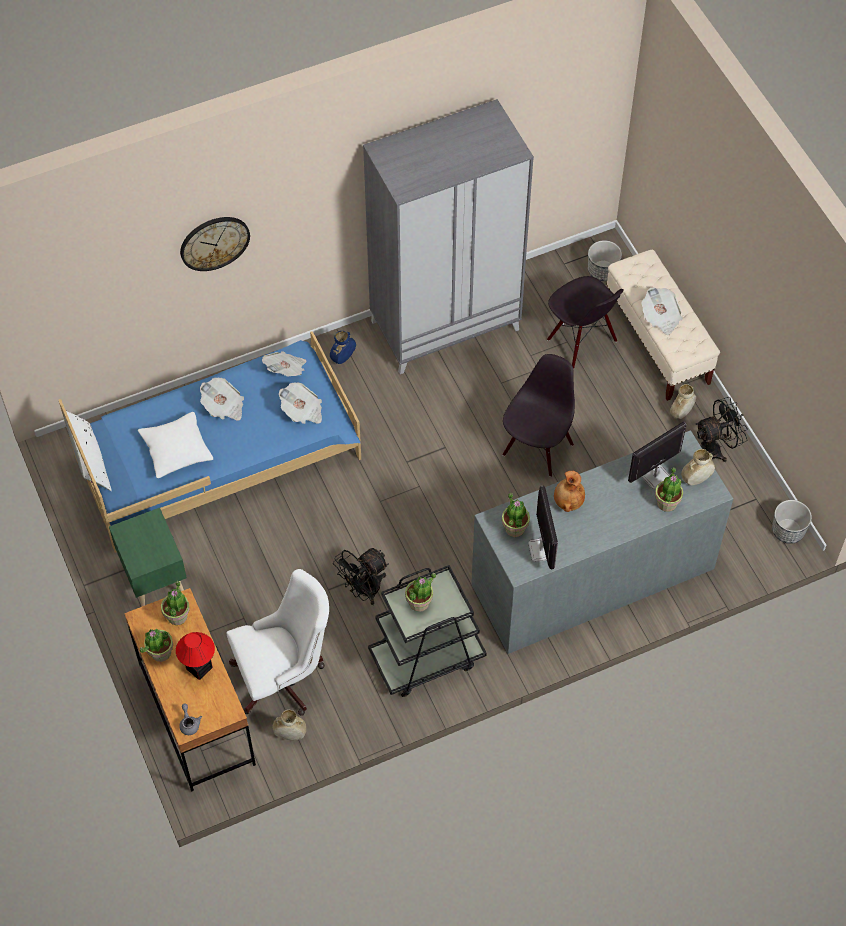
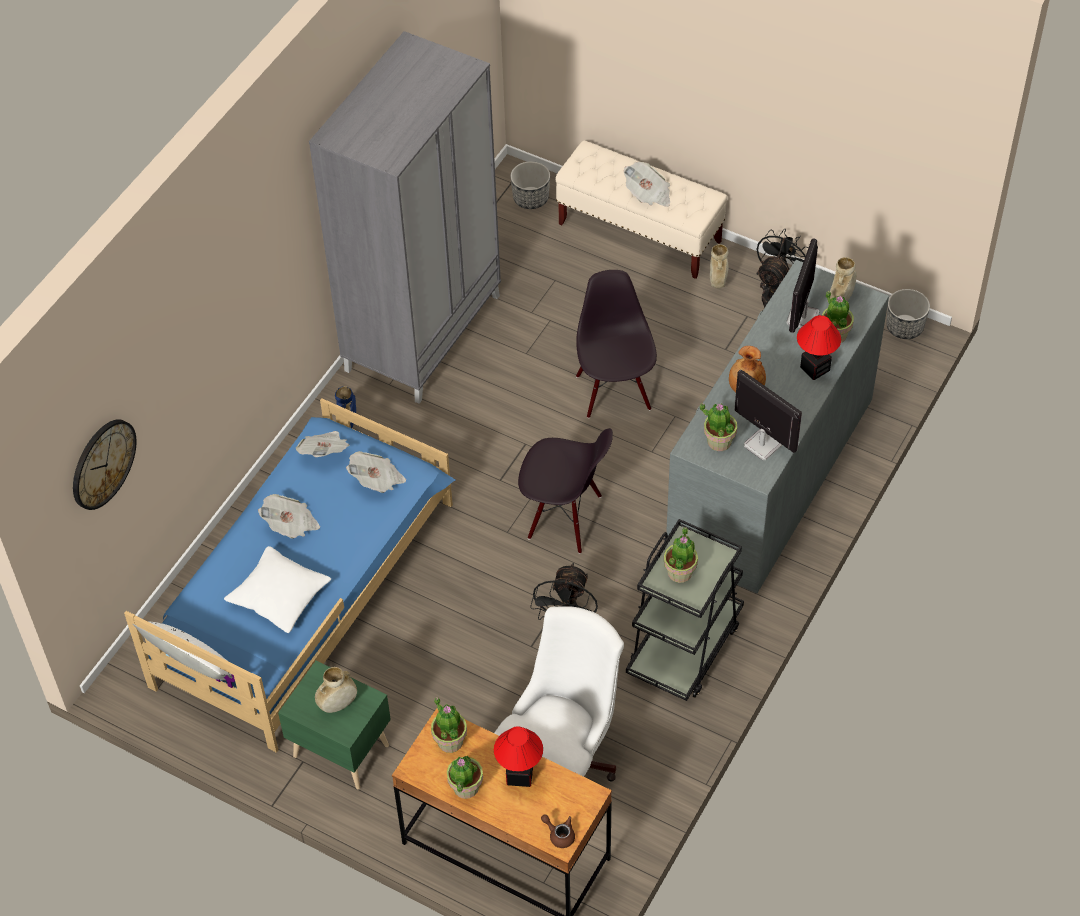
camera: 35 degrees left, 5 degrees down
grey teapot [179,703,202,735] -> brown teapot [541,814,575,848]
wall clock [180,217,250,271] -> wall clock moved to [73,419,136,510]
beige vase [272,710,306,740] -> beige vase moved to [315,667,357,713]
black chair [547,276,624,369] -> black chair moved to [518,428,613,554]
none -> table lamp [797,315,841,380]

